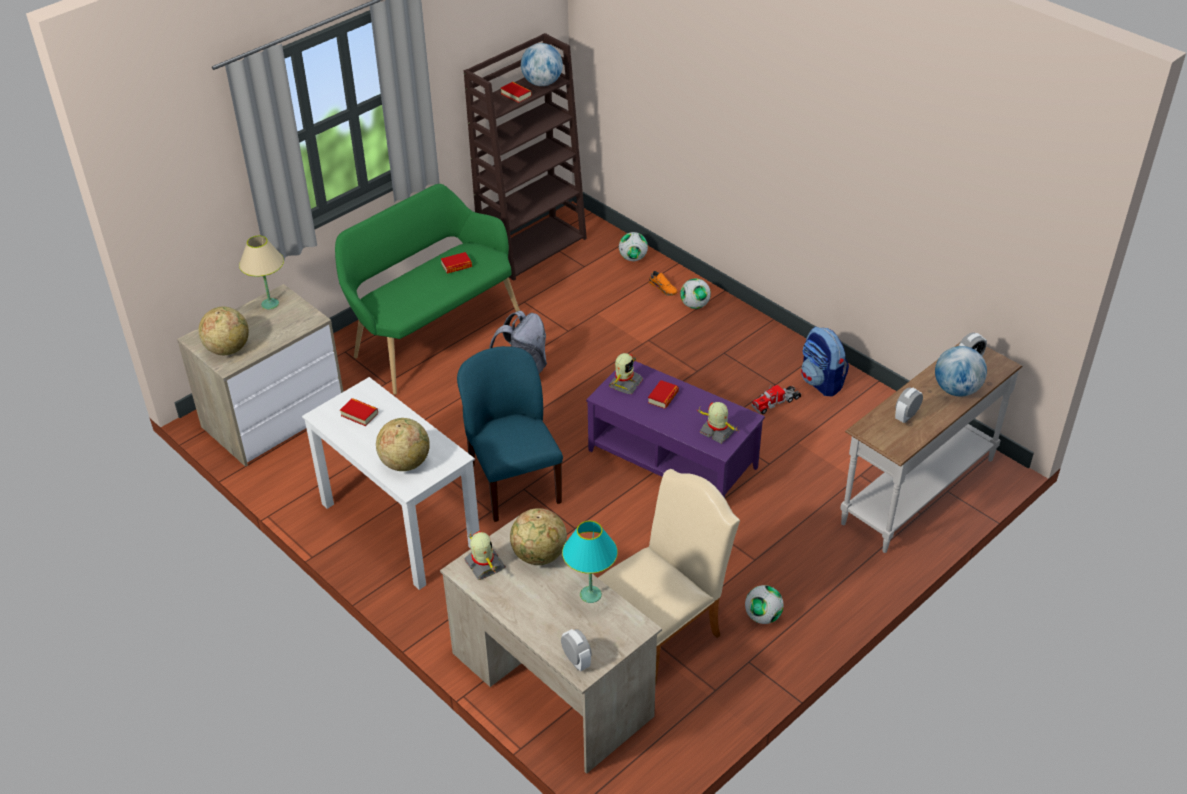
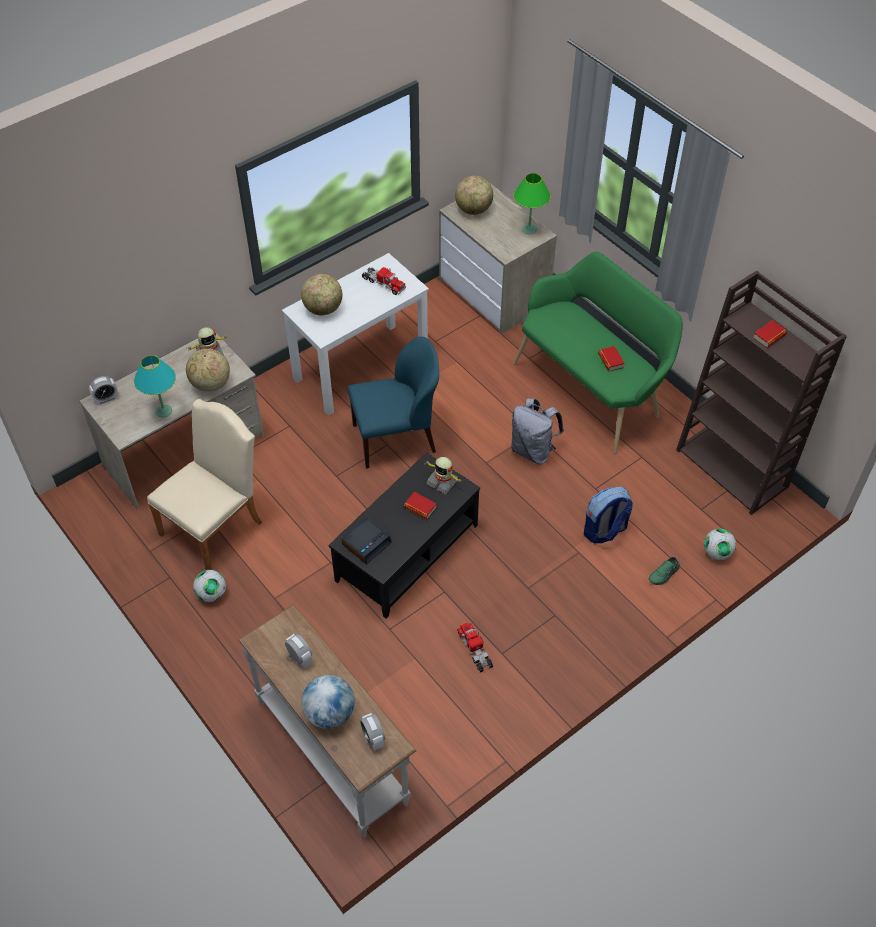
camera: 95 degrees right, 10 degrees up
beige table lamp [239,236,284,309] -> green table lamp [514,173,550,234]
book [340,398,378,426] -> toy truck [362,267,406,295]
globe [521,43,563,86] -> none
purple coffee table [586,361,765,498] -> black coffee table [329,452,480,619]
beige chair [598,469,740,685] -> beige chair turned 105 degrees counterclockwise [147,399,262,570]
orange shoe [648,271,678,296] -> green shoe [649,557,680,585]
football [680,279,711,309] -> none
toy robot [698,402,740,444] -> alarm clock [342,518,392,564]
backpack [801,326,849,396] -> backpack moved to [584,487,633,543]

